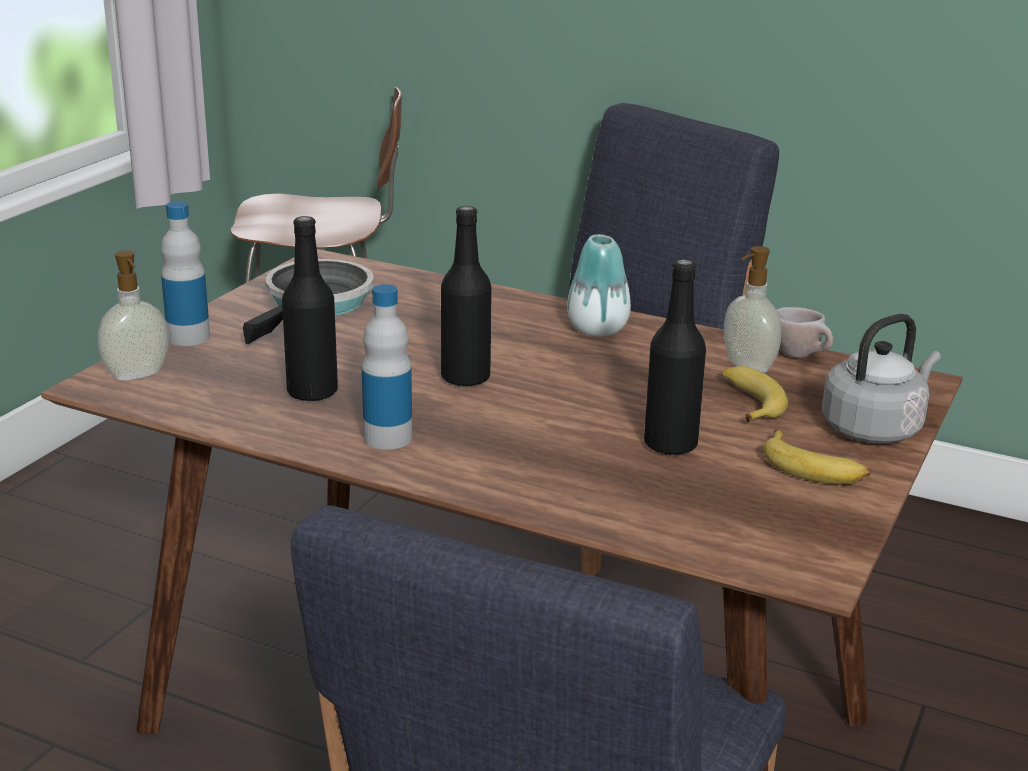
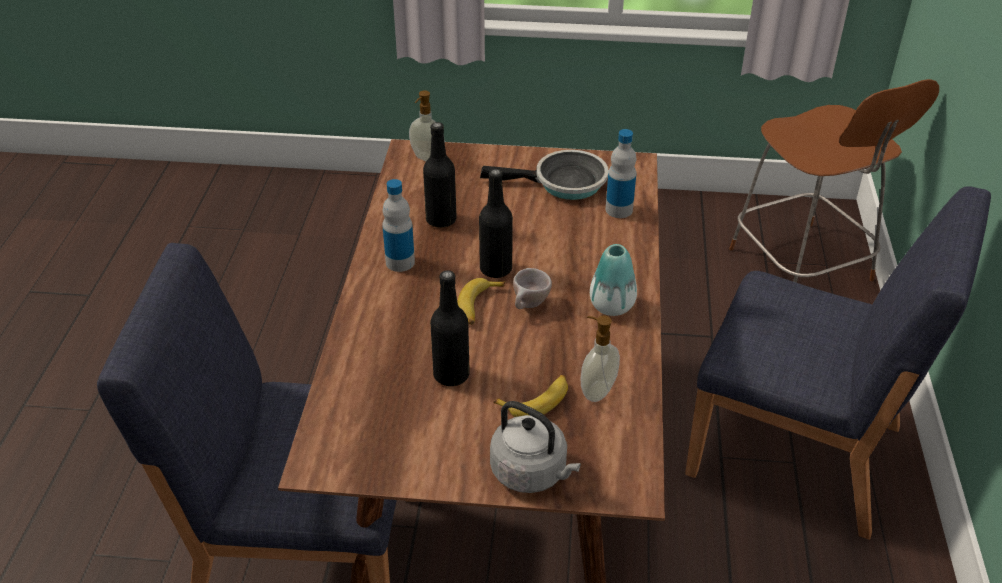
camera: 70 degrees right, 15 degrees up
bottle [161,201,210,346] -> bottle moved to [606,129,636,218]
banana [764,430,871,484] -> banana moved to [457,278,505,325]
beige cup [776,307,833,358] -> beige cup moved to [513,268,552,309]

